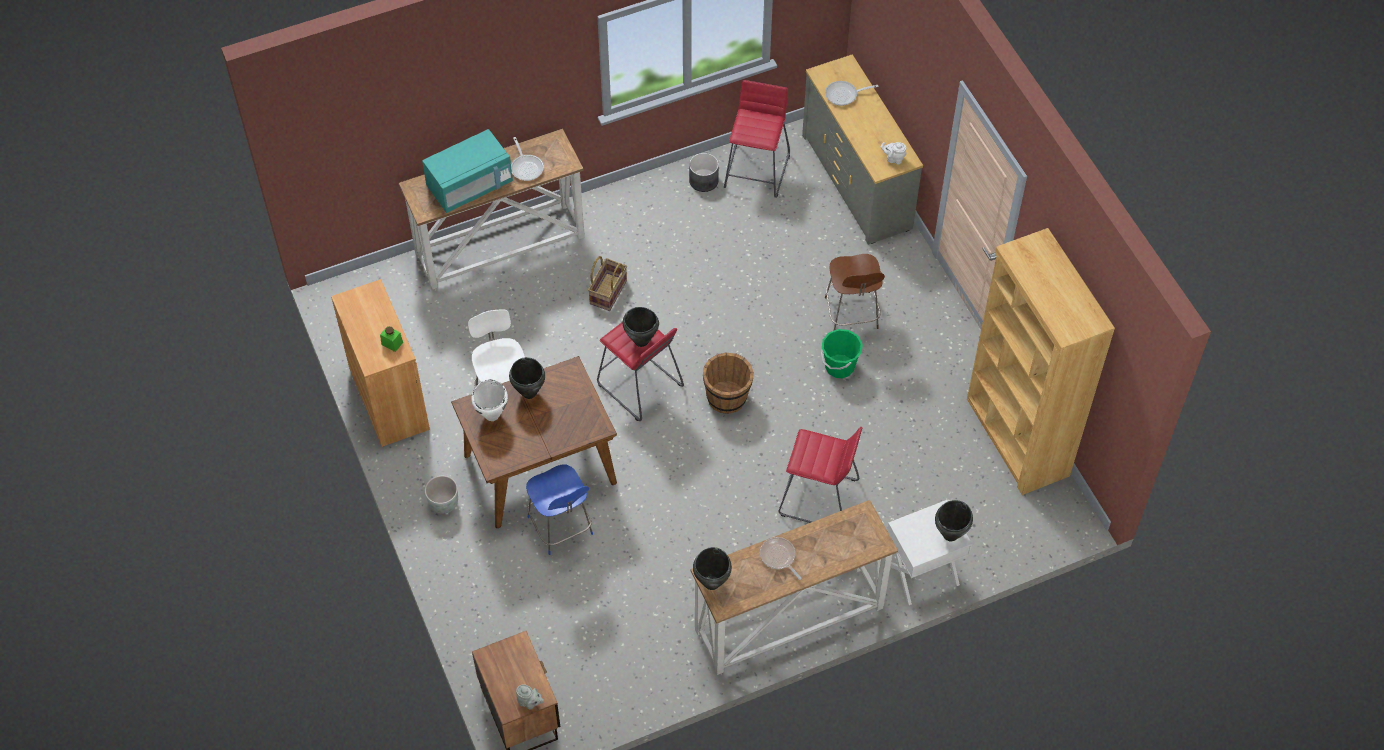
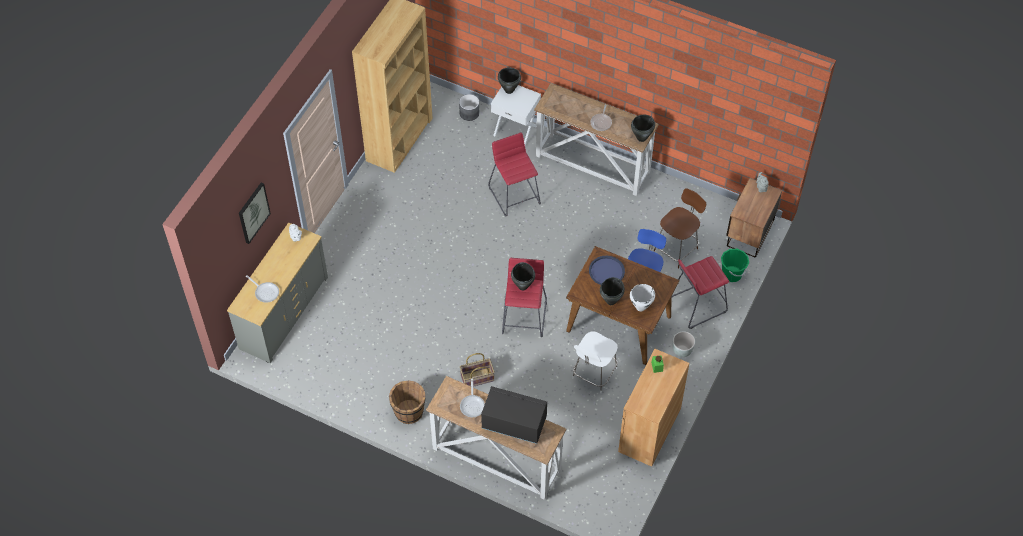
camera: 130 degrees left, 0 degrees up
turquoise microwave [422,129,513,213] -> black microwave [481,386,547,444]
frying pan [511,137,544,181] -> frying pan turned 150 degrees clockwise [460,379,485,417]
grey planter [689,153,719,192] -> grey planter moved to [459,94,480,121]
brown bucket [703,353,754,414] -> brown bucket moved to [389,380,426,424]
red stool [724,80,790,198] -> red stool moved to [672,256,729,329]
green bucket [821,329,863,378] -> green bucket moved to [721,249,749,282]
brown chair [825,254,885,330] -> brown chair moved to [654,188,706,268]
none -> picture [239,182,271,244]
none -> blue tray [589,256,625,285]

